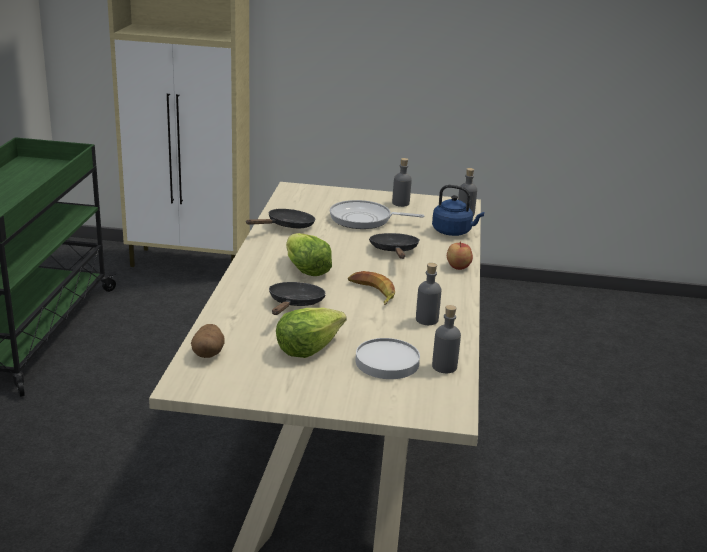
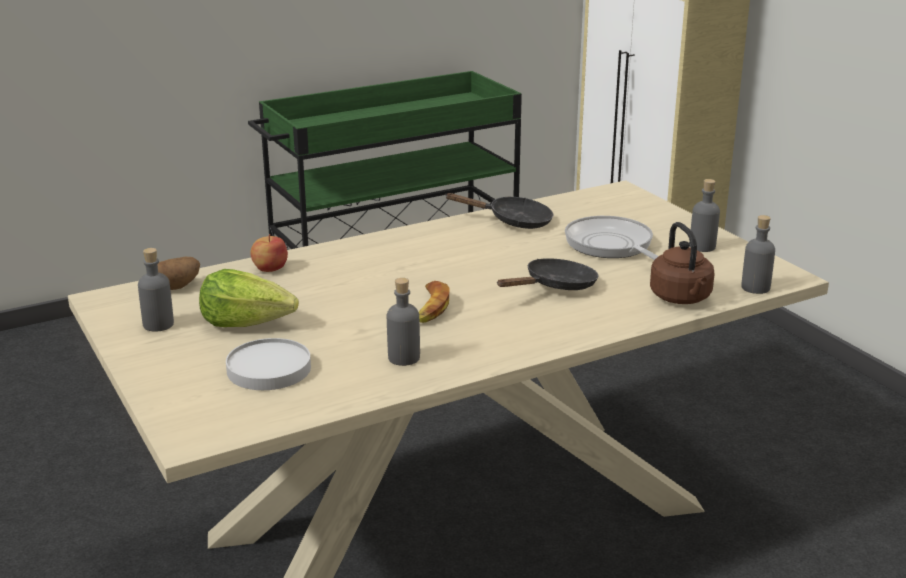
camera: 55 degrees right, 0 degrees up
black frying pan [269,282,325,315] -> none
lettuce [286,233,332,276] -> none
blue kettle [432,185,484,236] -> brown kettle [650,222,714,304]
grey bottle [432,305,461,373] -> grey bottle moved to [138,248,174,332]
apple [447,242,473,270] -> apple moved to [250,234,288,272]

